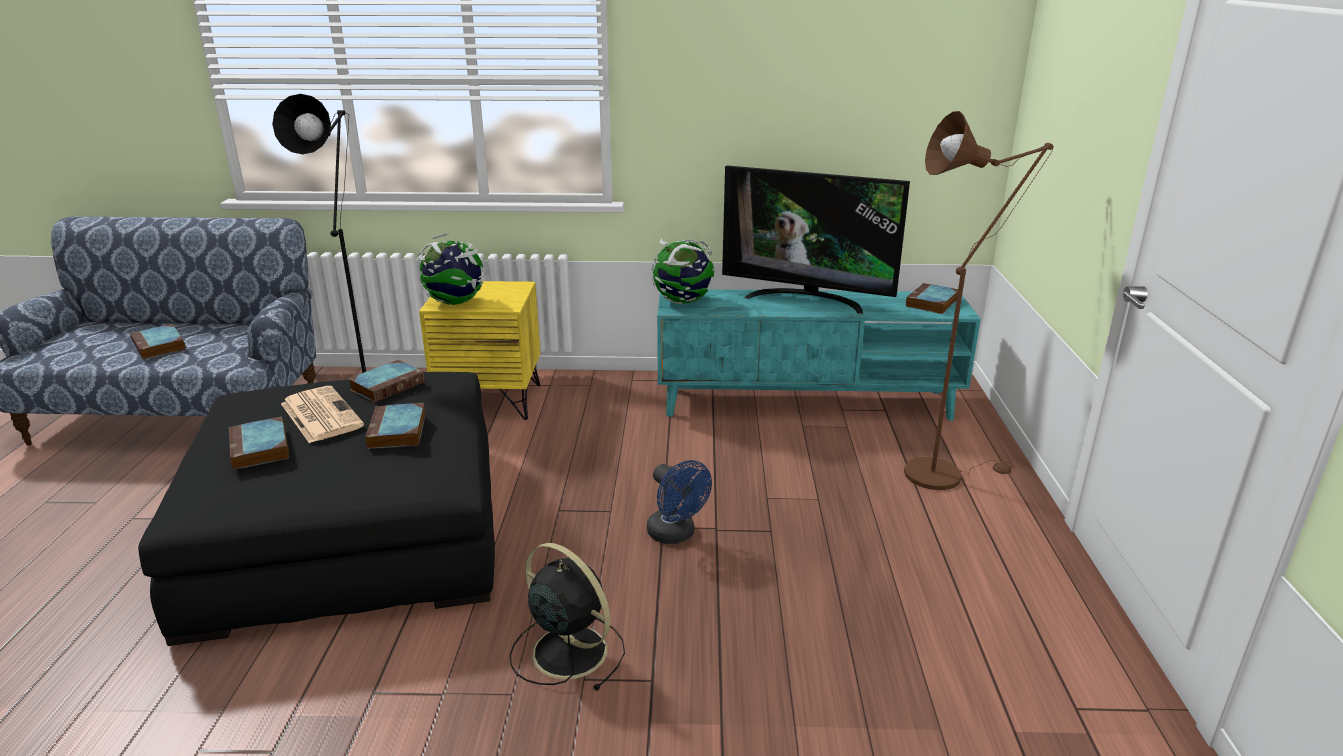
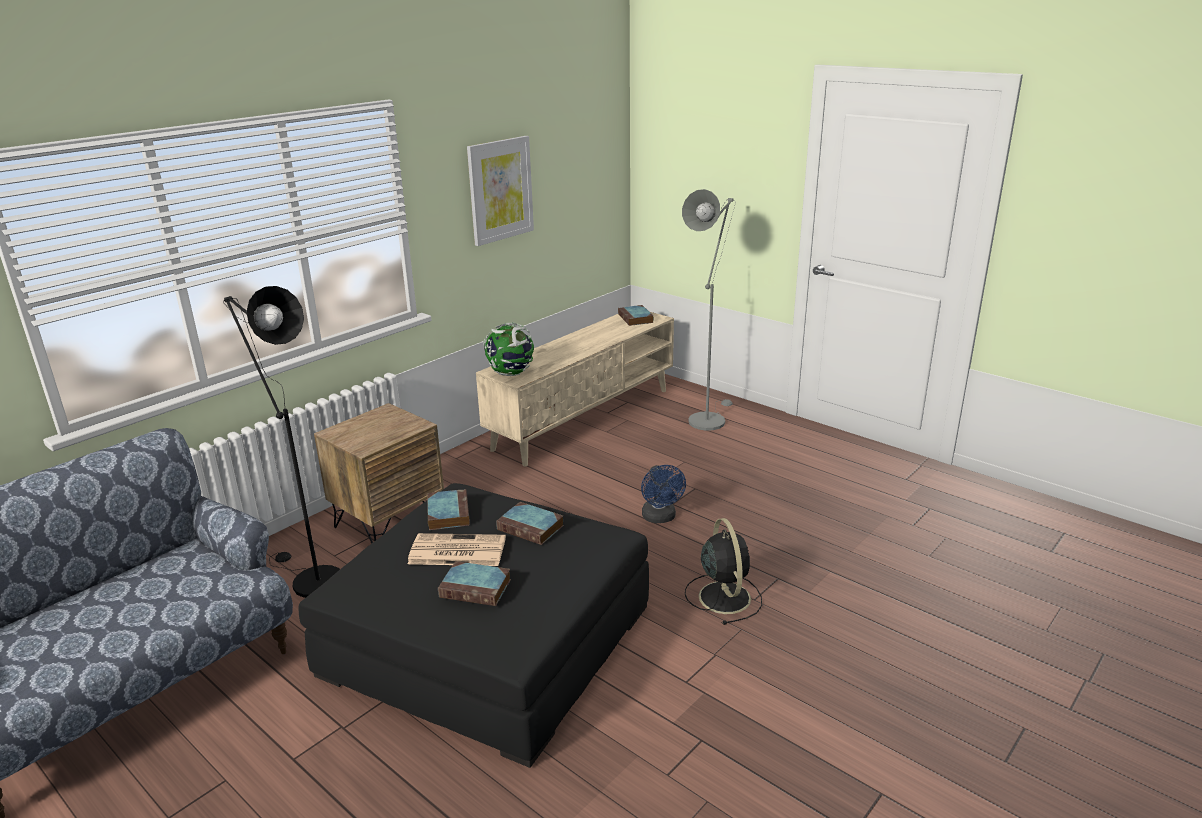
camera: 50 degrees left, 0 degrees up
book [130,324,186,359] -> none
globe [418,233,486,305] -> none
yellow nightstand [419,281,541,420] -> brown nightstand [314,403,444,544]
black fan [510,543,625,691] -> black fan turned 90 degrees clockwise [685,518,762,625]
blue fan [647,460,712,544] -> blue fan turned 75 degrees clockwise [641,465,686,523]
turquoise tv stand [657,289,981,421] -> beige tv stand [476,312,674,466]
television [722,165,910,314] -> none
brown floor lamp [904,111,1054,490] -> grey floor lamp [682,189,736,431]
none -> picture [467,136,534,246]

